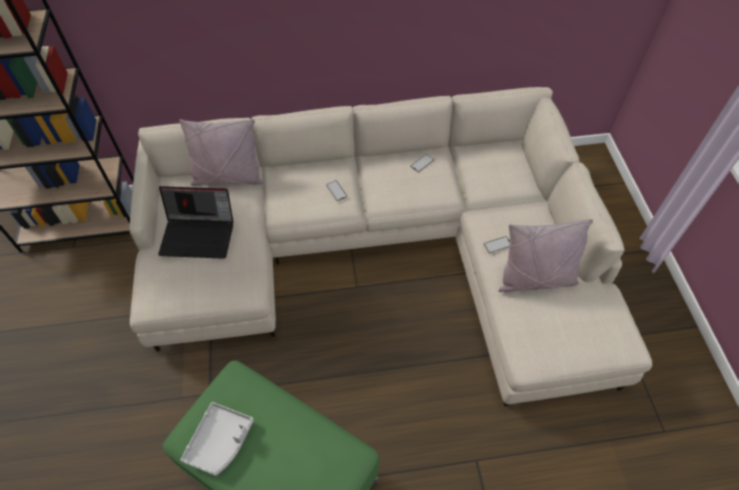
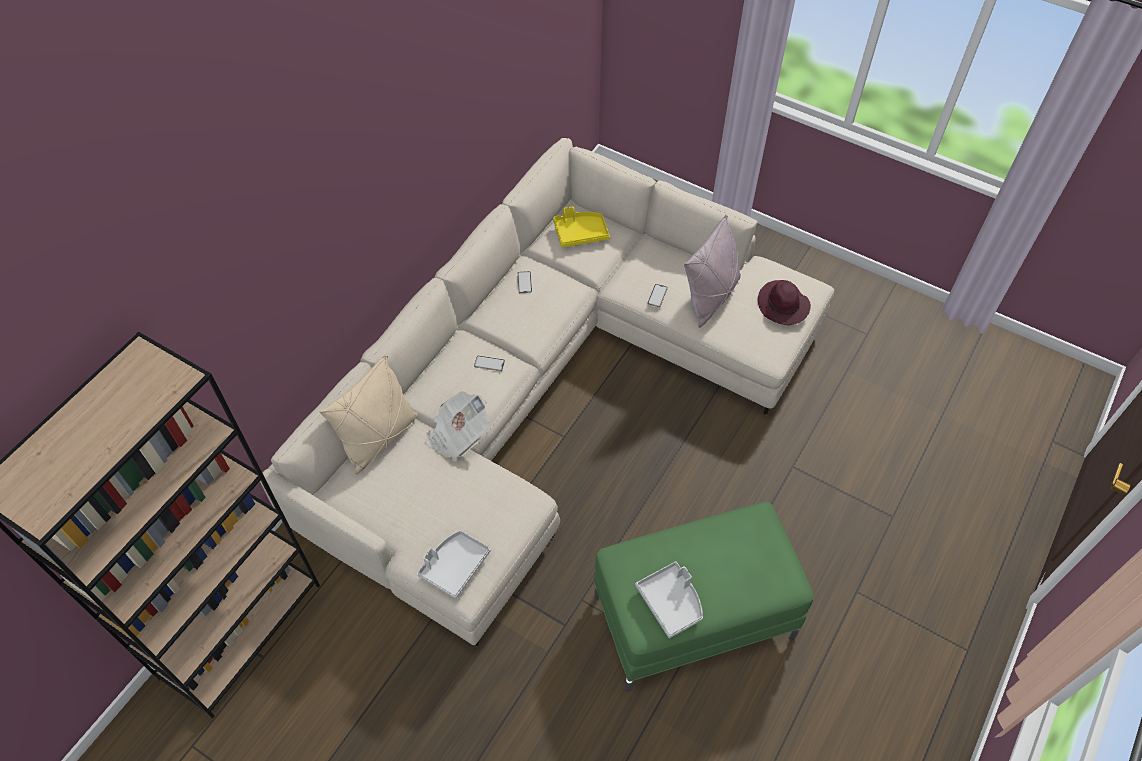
camera: 50 degrees left, 0 degrees up
laptop [158,186,234,259] -> none
purple pillow [179,119,263,186] -> beige pillow [320,354,418,475]
none -> grey tray [417,530,491,599]
none -> newspaper [426,391,490,461]
none -> yellow tray [553,206,610,247]
none -> purple hat [758,280,811,325]

